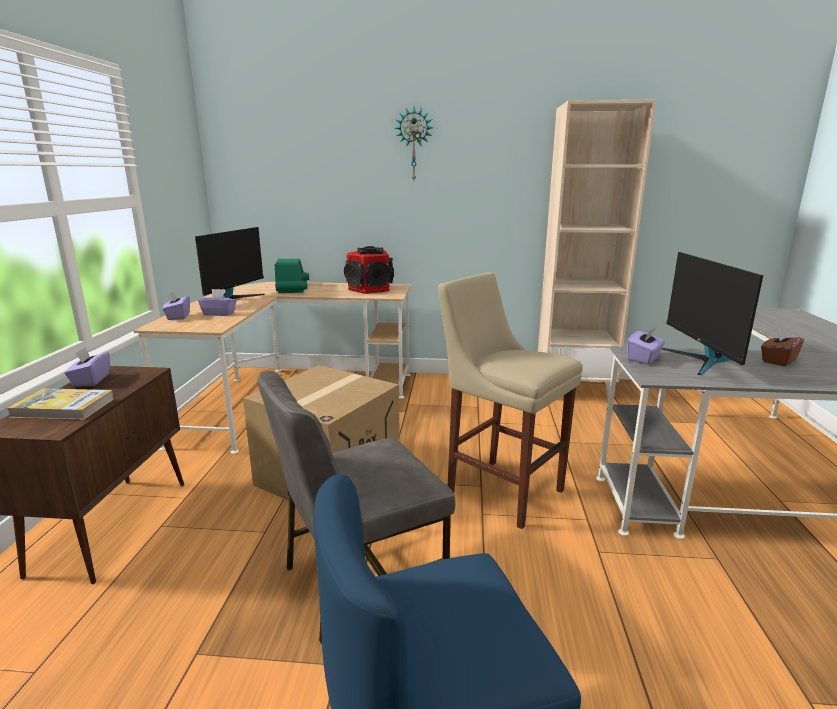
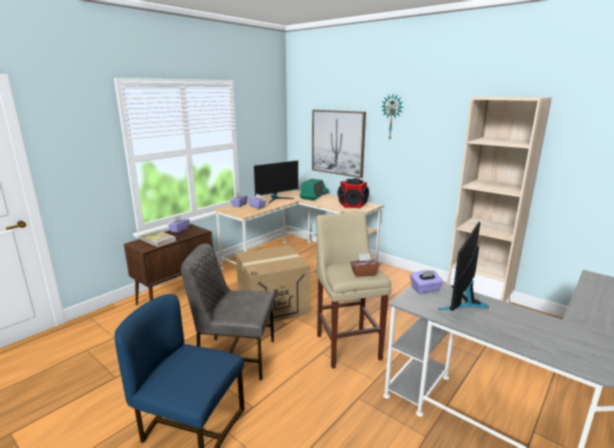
camera: 35 degrees right, 0 degrees up
brown tissue box [761,327,804,367] -> brown tissue box moved to [350,254,380,277]
none -> picture [312,110,366,178]

